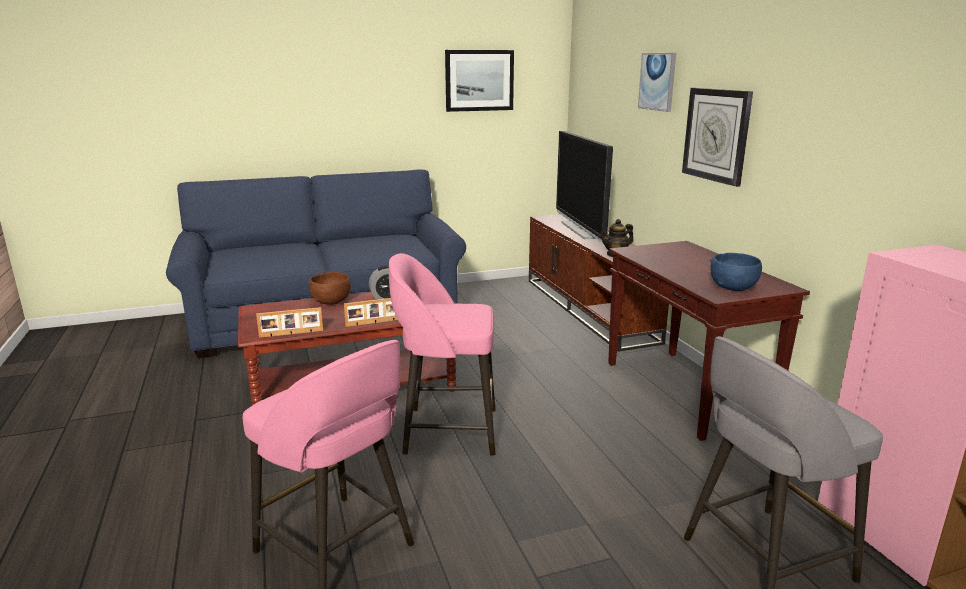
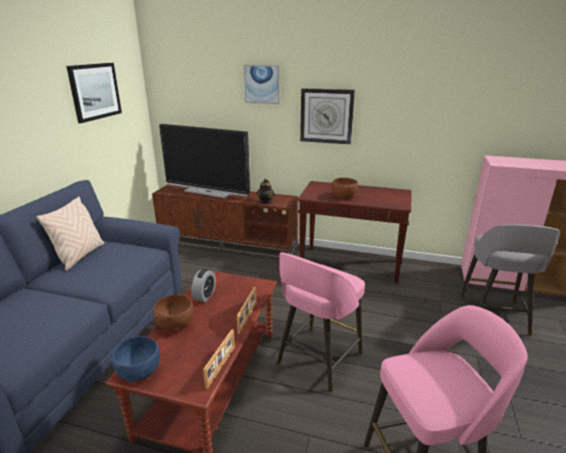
camera: 55 degrees left, 5 degrees up
blue bowl [710,253,762,291] -> blue bowl moved to [110,336,160,383]
none -> beige pillow [36,196,104,271]
none -> brown bowl [331,178,358,198]

